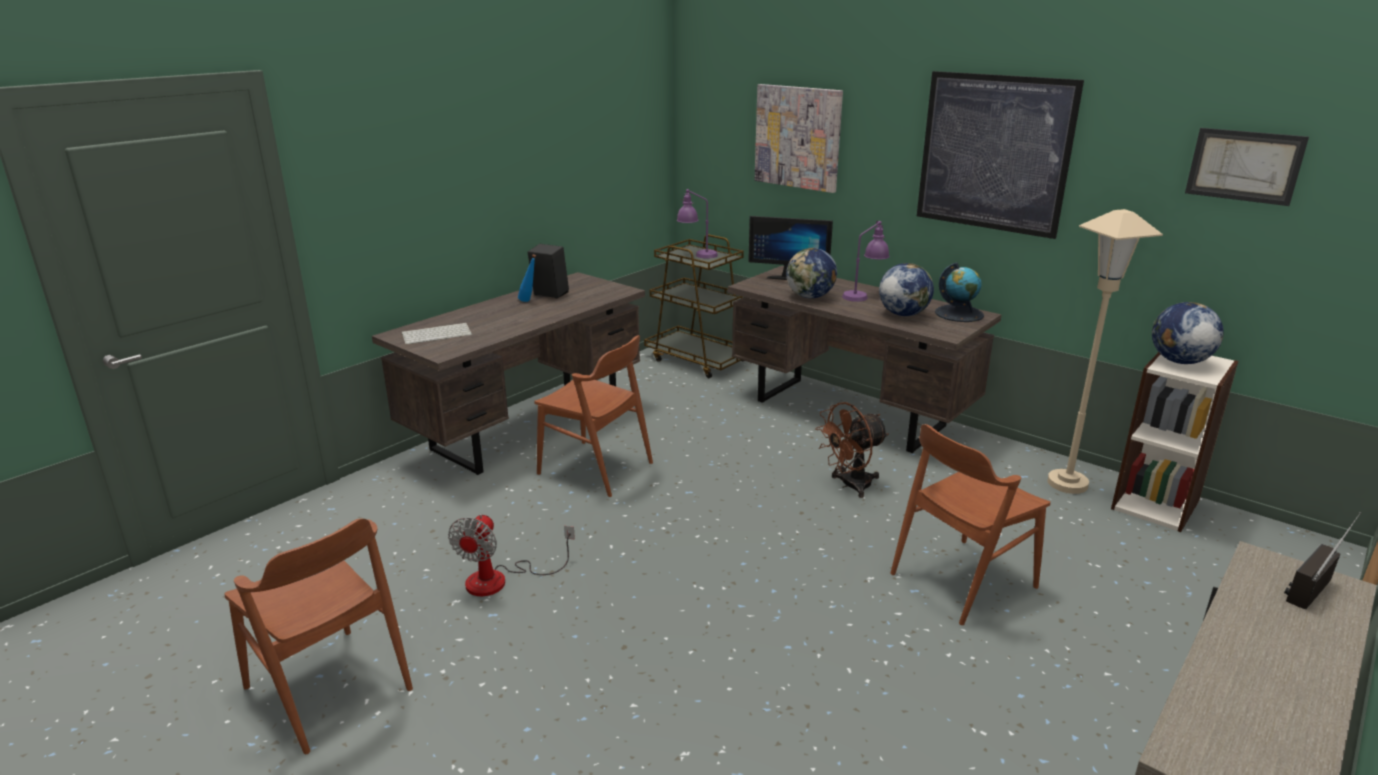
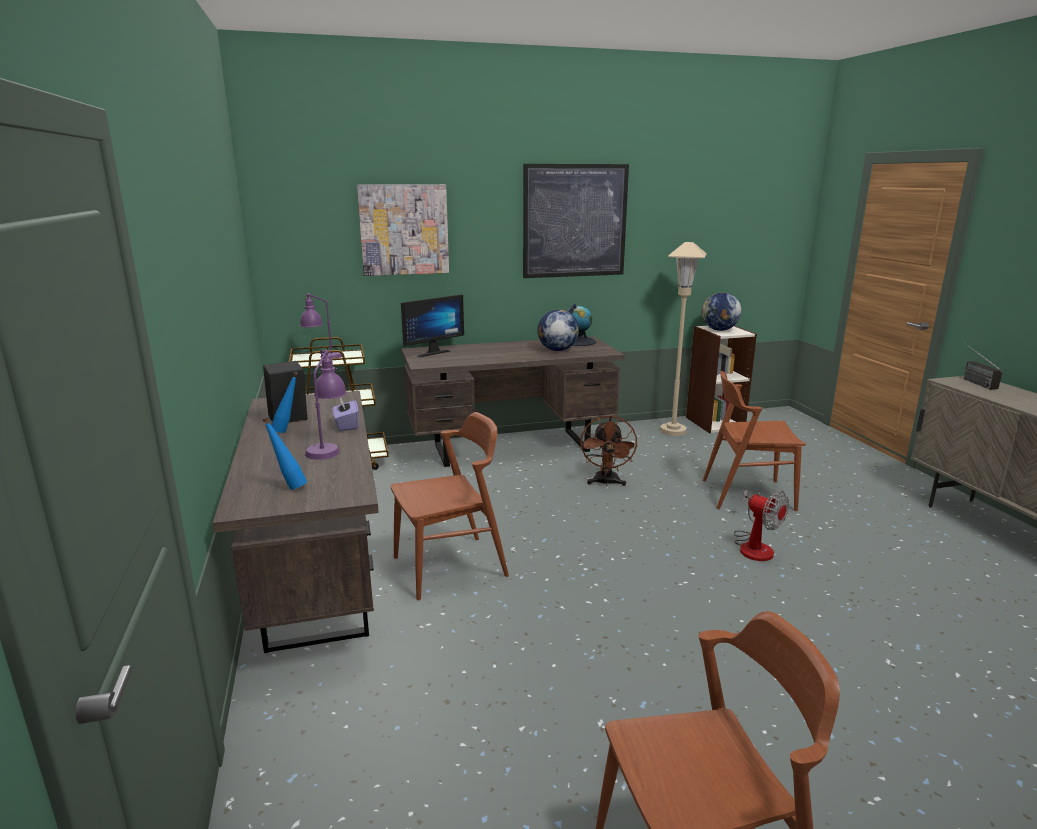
camera: 55 degrees left, 5 degrees down
keyboard [401,323,472,345] -> blue bottle [262,417,307,490]
fan [448,514,575,596] -> fan moved to [734,489,789,561]
globe [786,248,837,298] -> none
purple table lamp [842,221,890,302] -> purple table lamp moved to [305,350,347,460]
brown chair [890,424,1050,625] -> brown chair turned 90 degrees clockwise [703,371,806,511]
picture [1185,128,1309,206] -> none
none -> purple tissue box [332,397,359,431]

